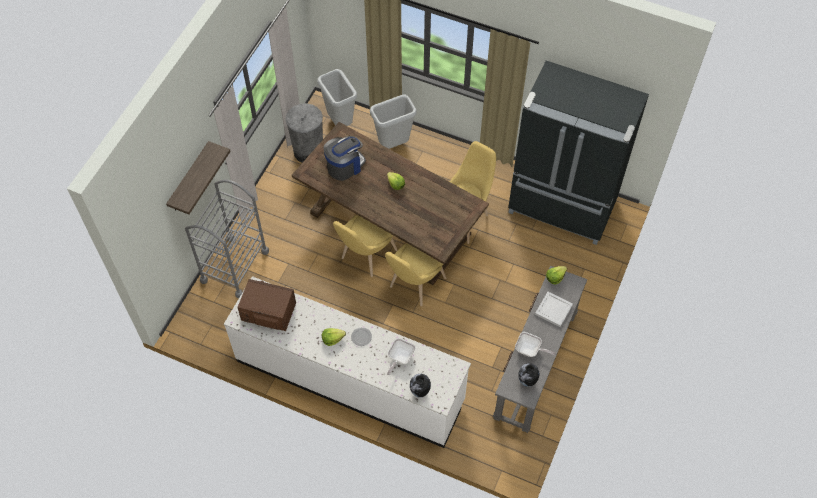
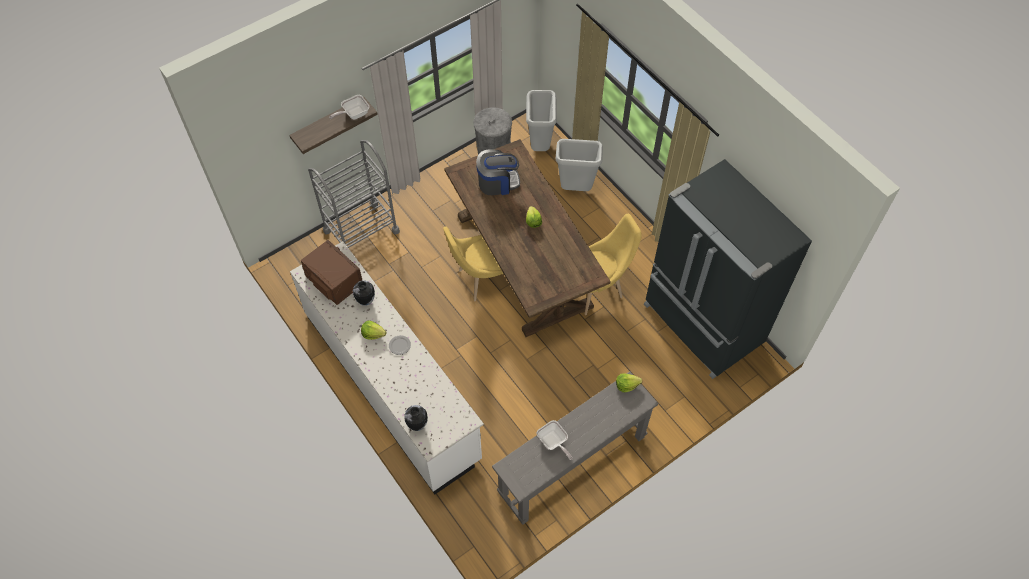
camera: 30 degrees right, 0 degrees up
yellow chair [385,243,446,306] -> none
frying pan [387,338,416,375] -> frying pan moved to [329,95,369,119]
vase [518,363,539,387] -> vase moved to [353,281,375,306]
white tray [535,292,573,327] -> none

